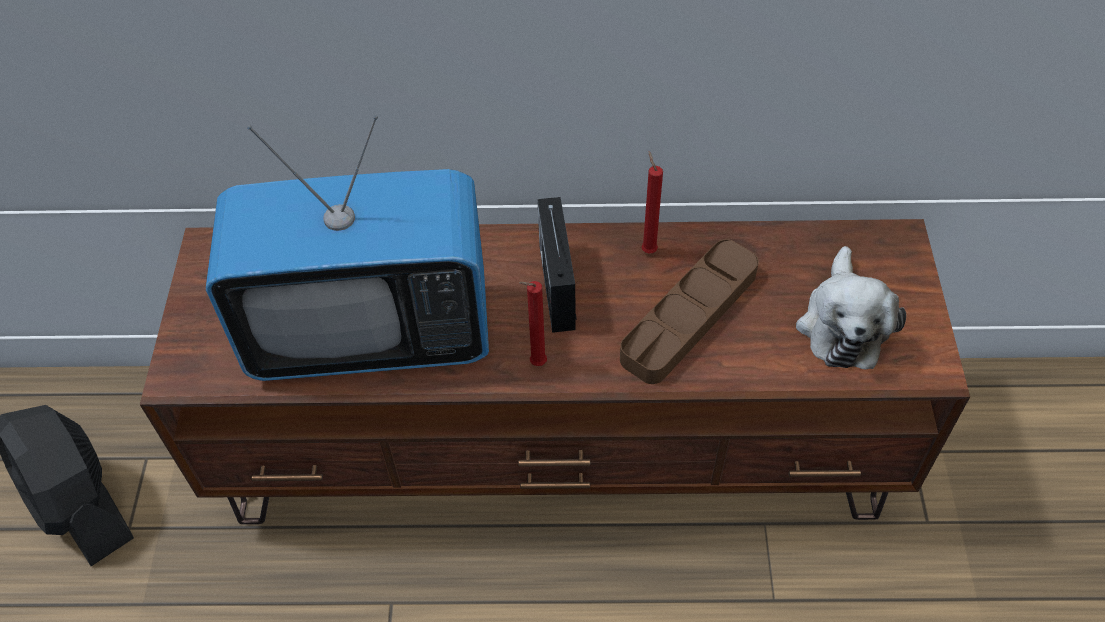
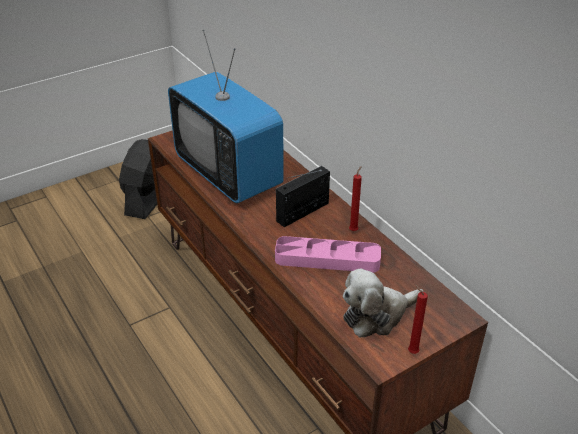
camera: 55 degrees right, 15 degrees down
red candle [519,281,547,366] -> red candle moved to [408,284,428,354]
brown tray [620,239,759,384] -> pink tray [275,236,381,273]

